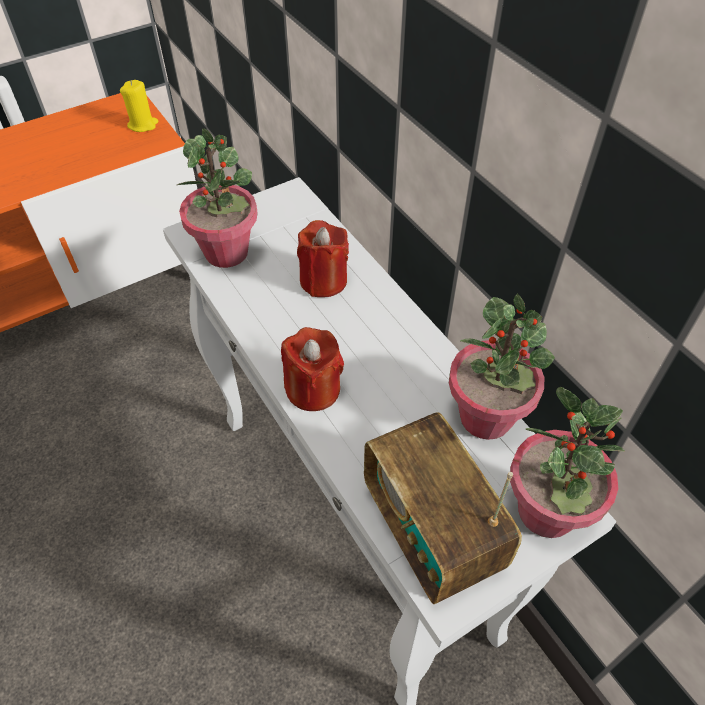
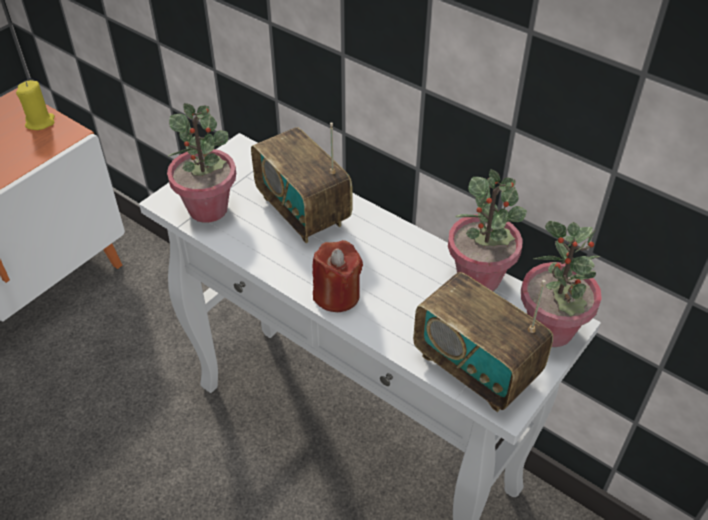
camera: 20 degrees left, 5 degrees down
red candle [297,220,349,297] -> radio [251,122,353,243]

